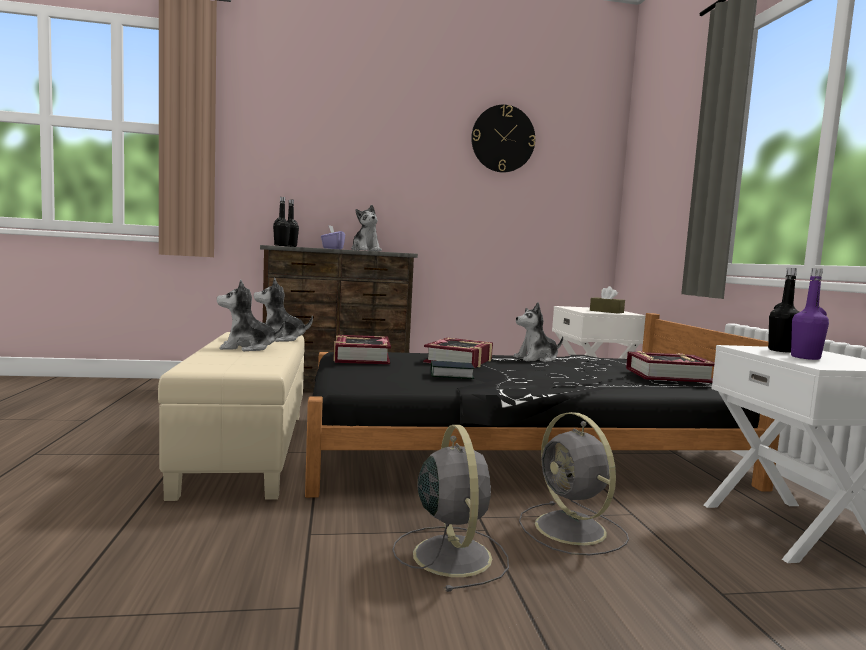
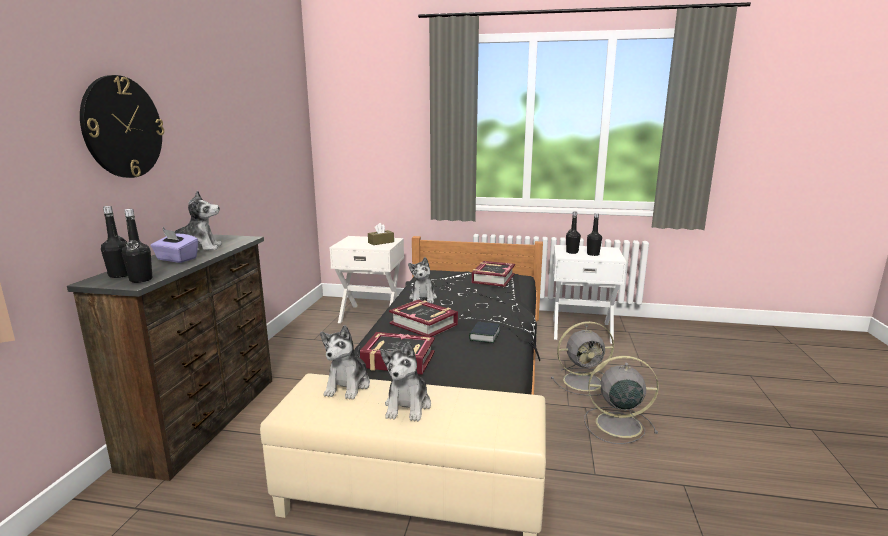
camera: 70 degrees left, 10 degrees up
wall clock [471,105,535,172] -> wall clock moved to [80,75,164,178]
purple bottle [791,268,829,360] -> black bottle [587,213,602,256]

